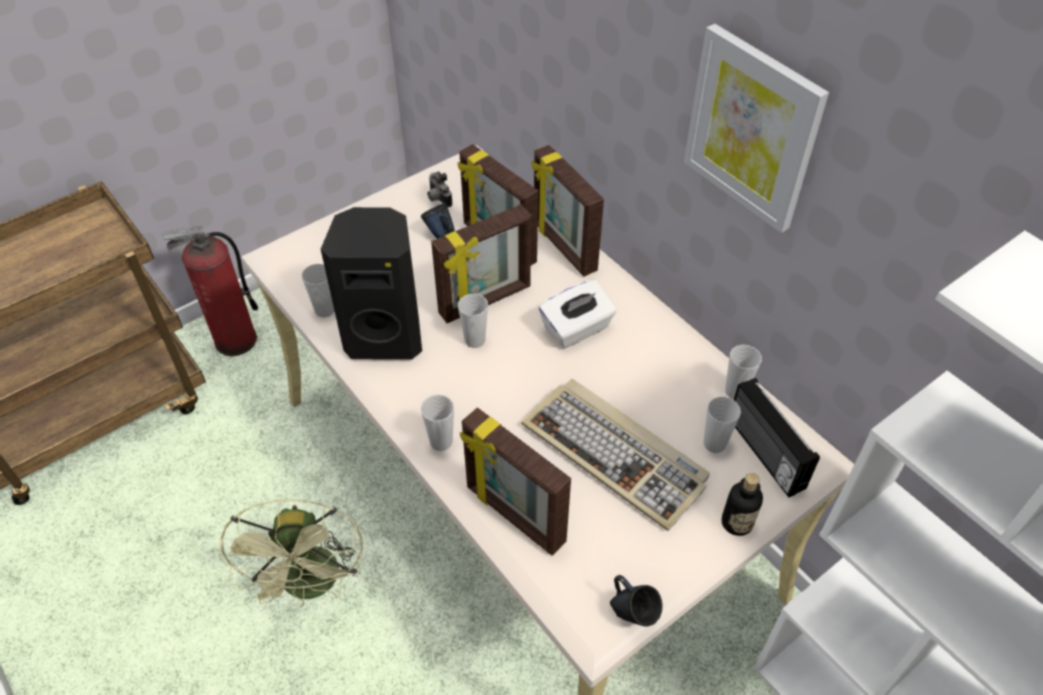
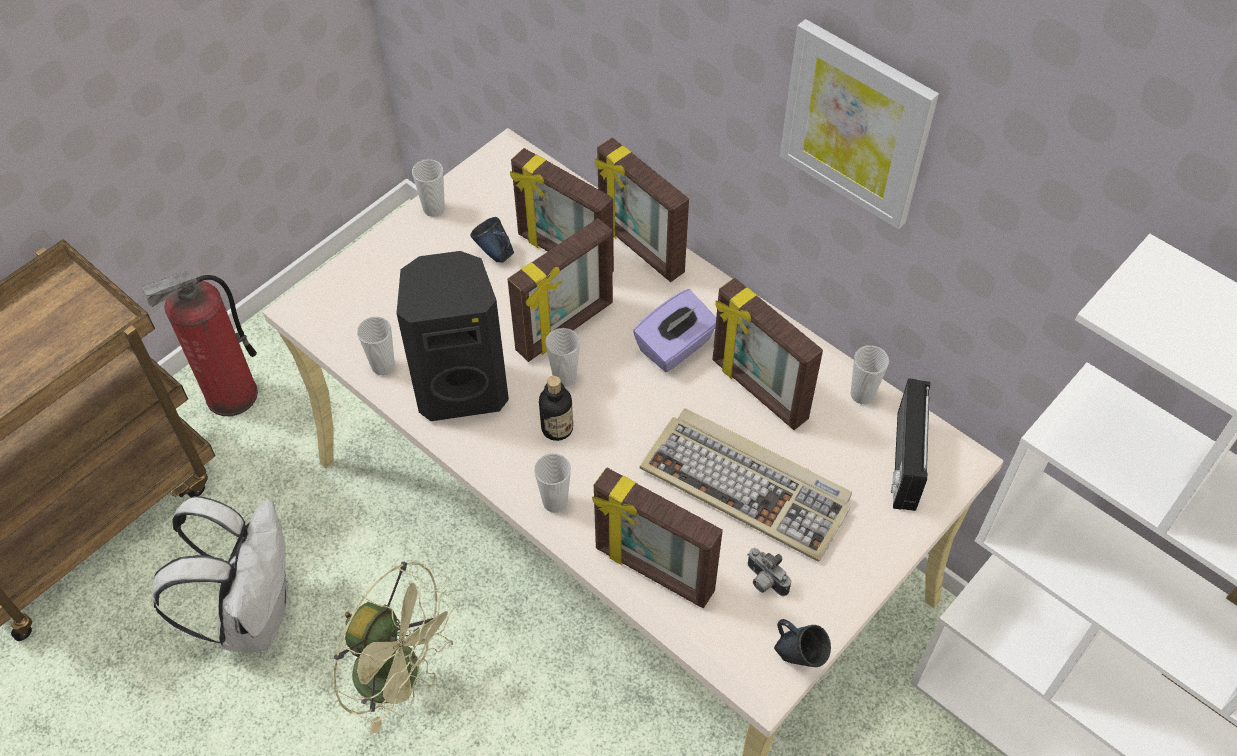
camera: 10 degrees left, 5 degrees up
green fan [218,499,363,608] -> green fan turned 45 degrees counterclockwise [334,562,459,733]
camera [427,171,453,207] -> camera moved to [747,548,791,596]
white tissue box [539,280,617,348] -> purple tissue box [633,289,716,372]
cup [704,397,741,453] -> cup moved to [412,159,445,217]
bottle [722,473,763,536] -> bottle moved to [539,376,573,441]
radio [734,378,820,497] -> radio turned 45 degrees clockwise [891,378,930,511]
none -> white backpack [152,496,288,653]
none -> picture frame [712,278,823,430]

